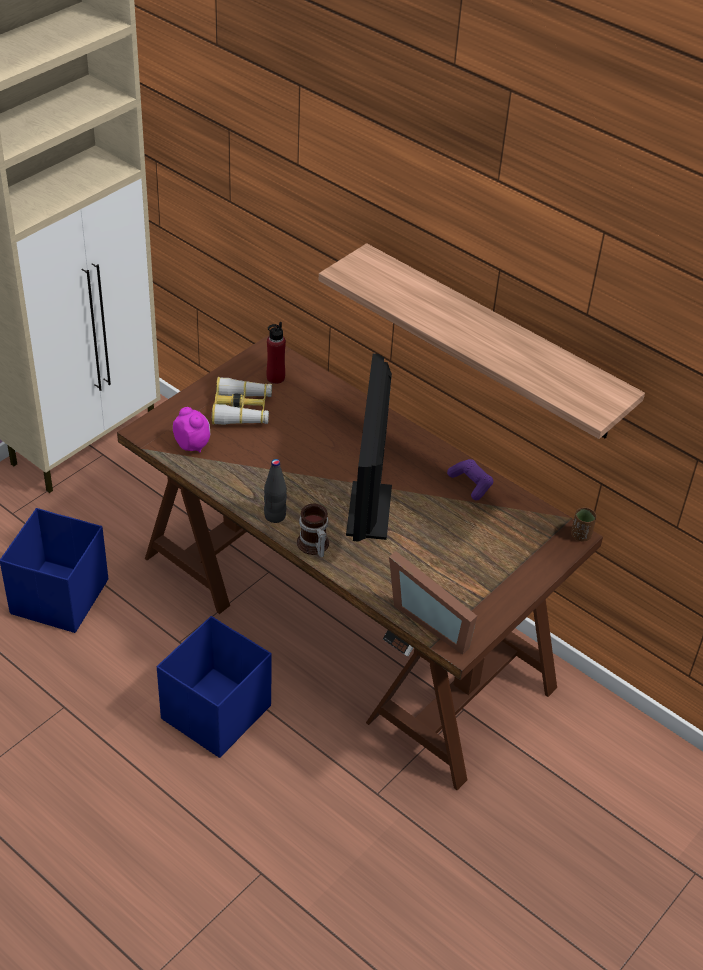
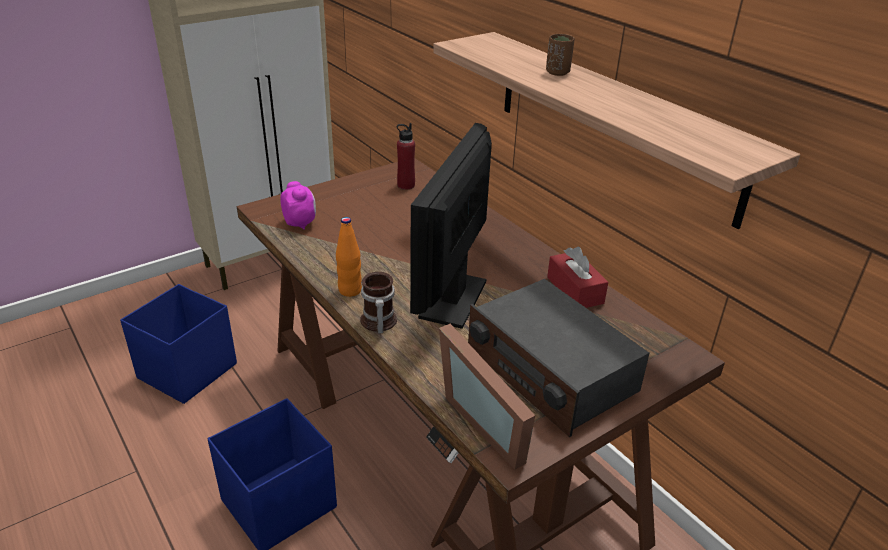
camera: 15 degrees right, 10 degrees down
binoculars [212,377,272,425] -> none
black bottle [264,459,287,523] -> orange bottle [336,217,362,297]
purple game controller [447,459,493,500] -> red tissue box [547,247,608,308]
brown cup [571,507,597,541] -> brown cup moved to [546,34,575,76]
none -> radio [468,279,649,437]

